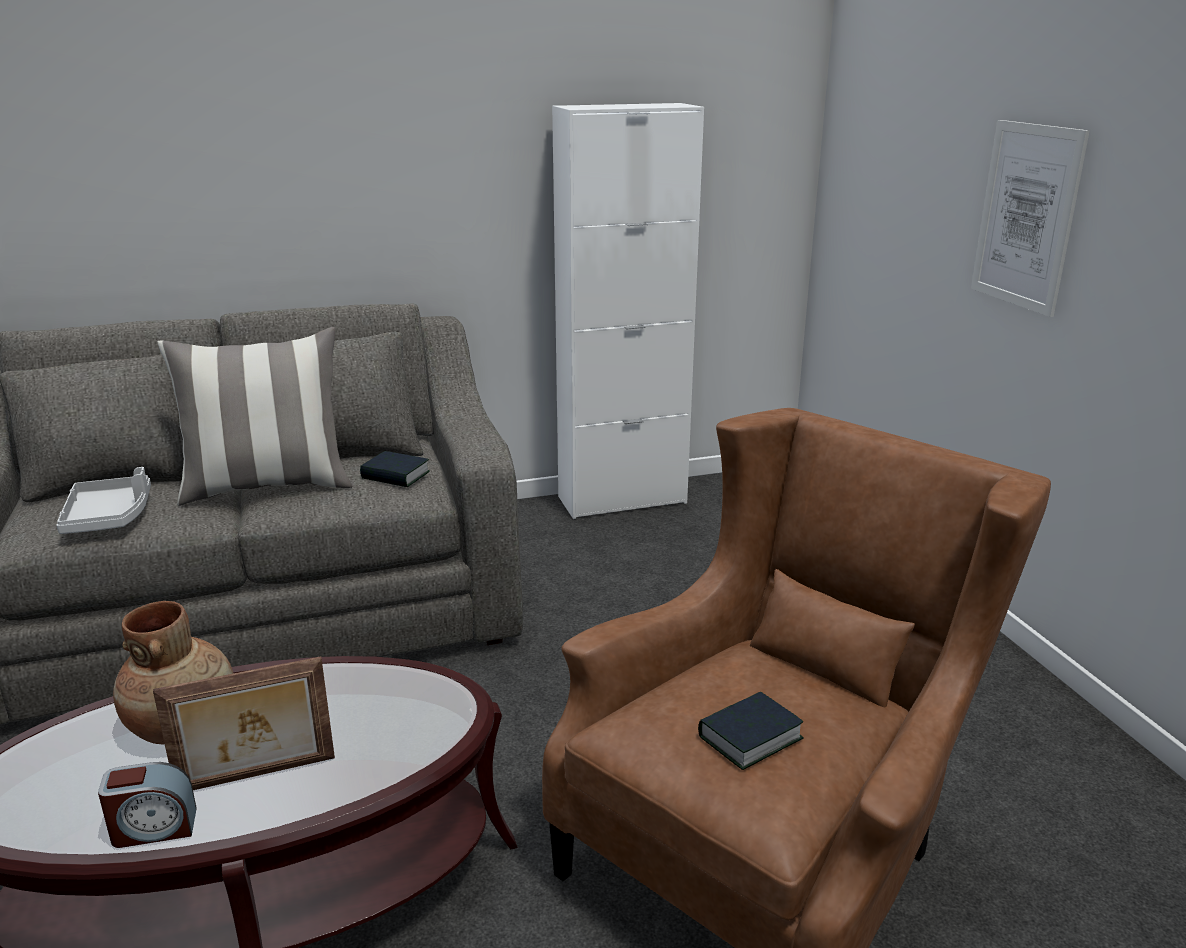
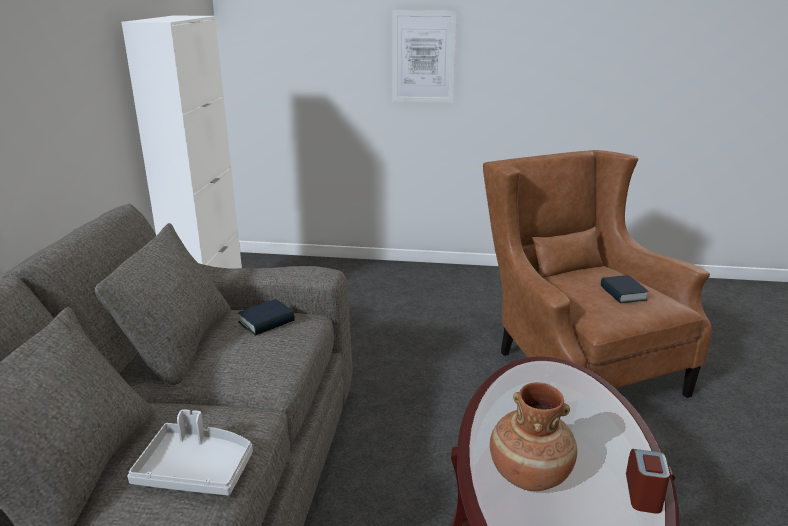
camera: 65 degrees left, 0 degrees up
picture frame [153,656,335,790] -> none
pillow [158,327,352,506] -> none

